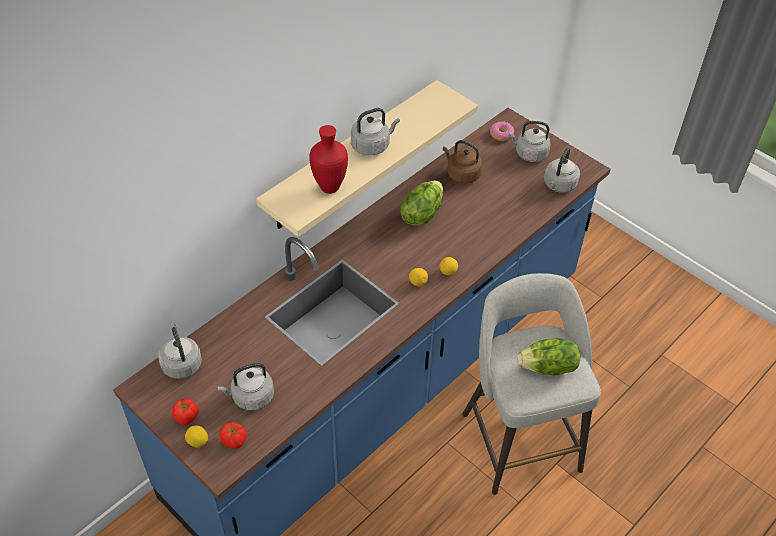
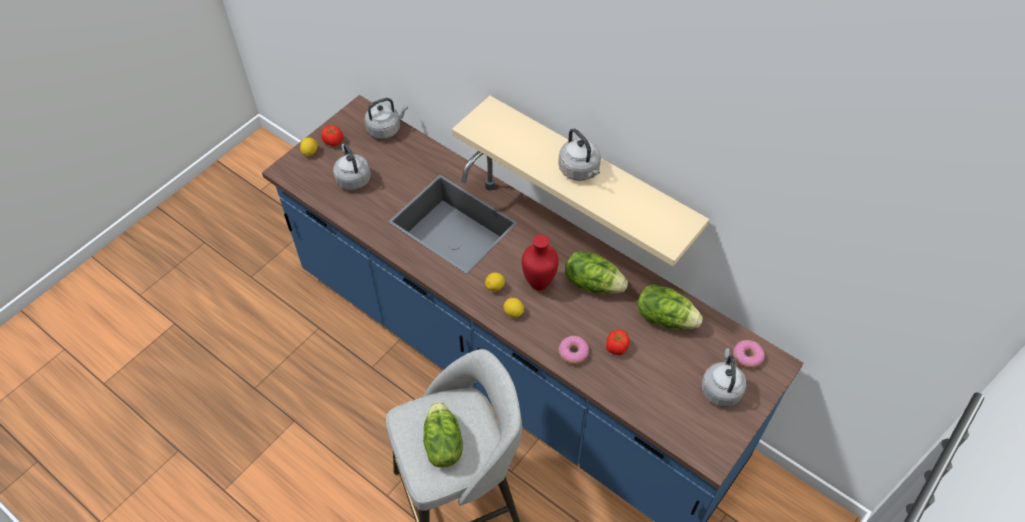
camera: 85 degrees right, 5 degrees up
tomato [220,422,247,449] -> tomato moved to [606,330,630,355]
red vase [309,125,348,194] -> red vase moved to [522,234,559,291]
brown kettle [443,140,482,184] -> lettuce [637,284,703,330]
grey kettle [544,148,580,193] -> none
none -> donut [559,336,589,364]

